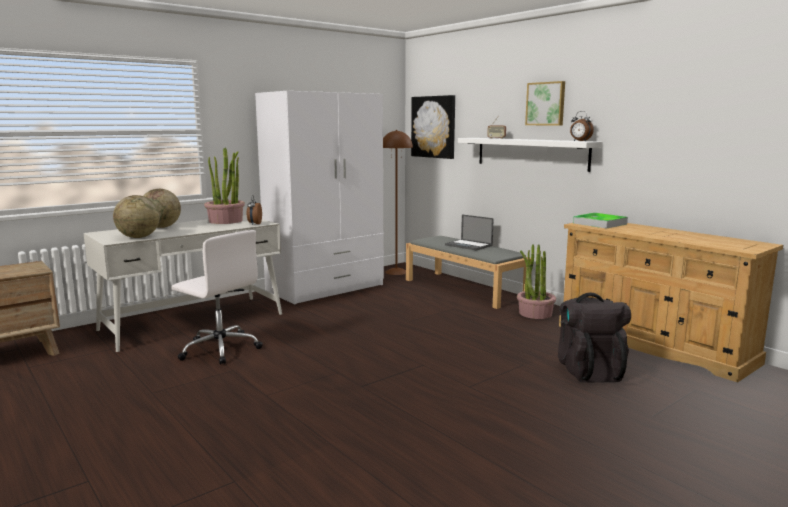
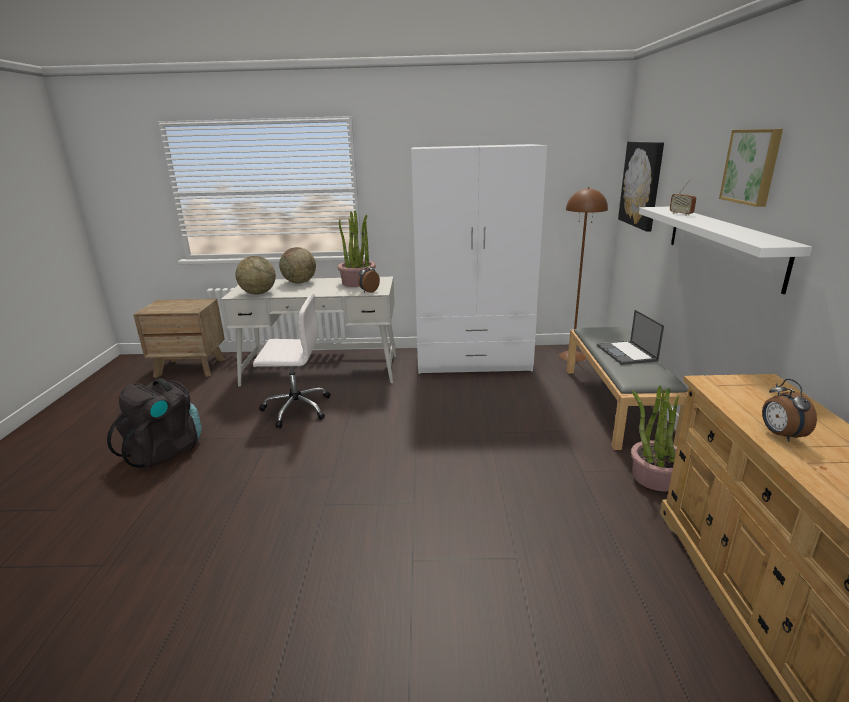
camera: 40 degrees right, 10 degrees up
white office chair [171,230,263,365] -> white office chair turned 75 degrees counterclockwise [253,294,330,428]
black backpack [558,293,631,383] -> black backpack moved to [107,378,202,470]
alarm clock [570,111,594,141] -> alarm clock moved to [762,379,817,442]
tray [573,213,628,229] -> none

